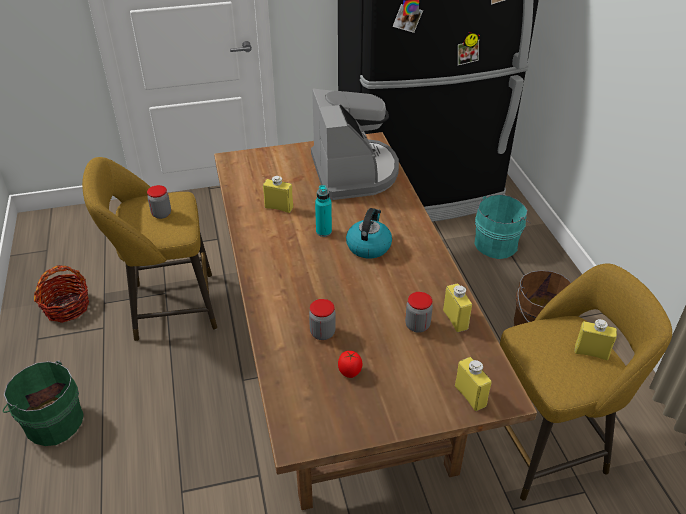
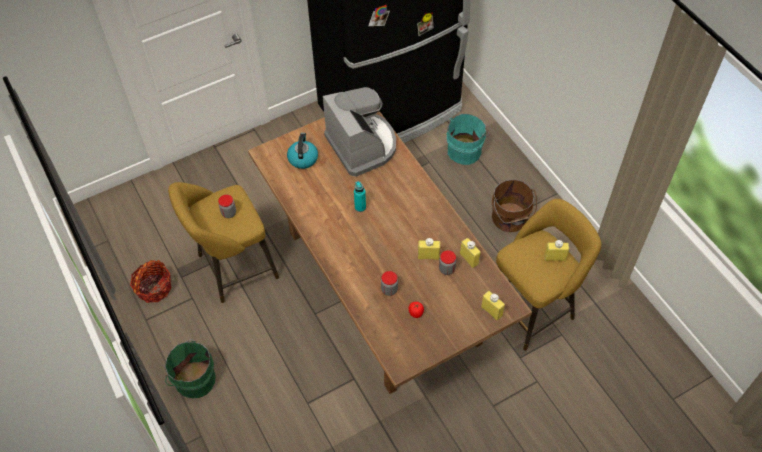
camera: 15 degrees left, 15 degrees up
yellow bottle [263,176,293,213] -> yellow bottle moved to [418,238,440,260]
kettle [346,208,392,259] -> kettle moved to [287,132,318,169]

